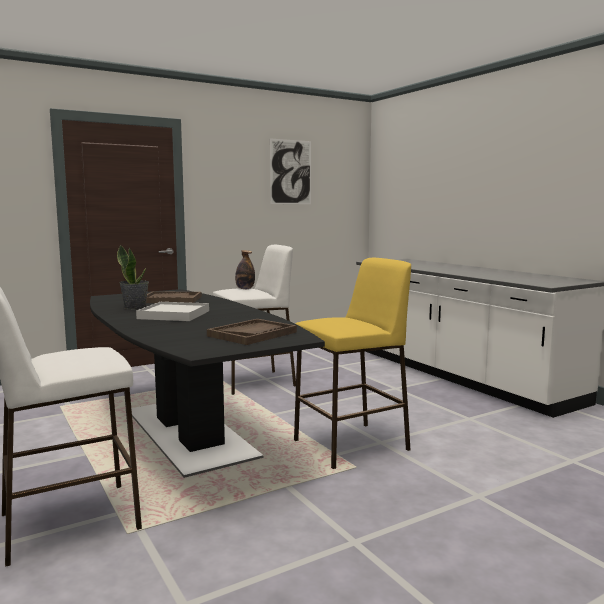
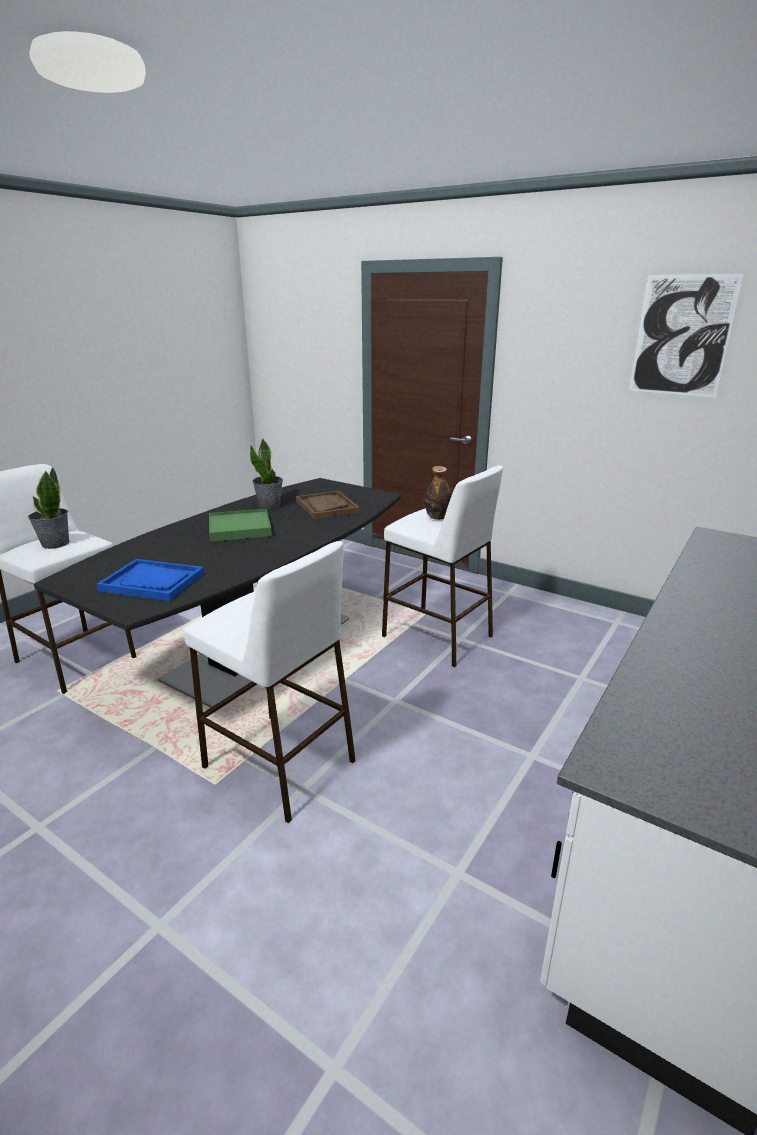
camera: 65 degrees right, 15 degrees up
white tray [136,302,209,321] -> green tray [209,509,272,542]
brown tray [207,319,297,345] -> blue tray [97,559,204,601]
yellow stool [294,258,411,469] -> white stool [184,541,356,823]
none -> potted plant [28,467,69,549]

